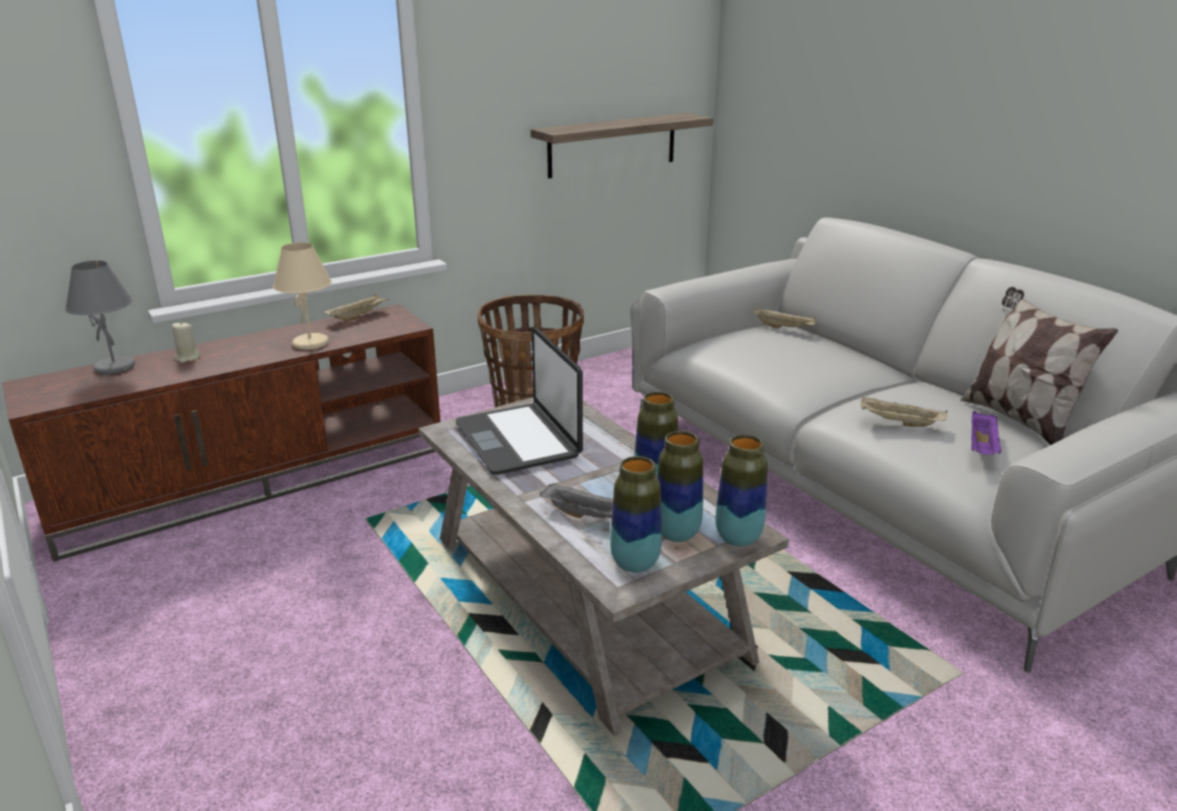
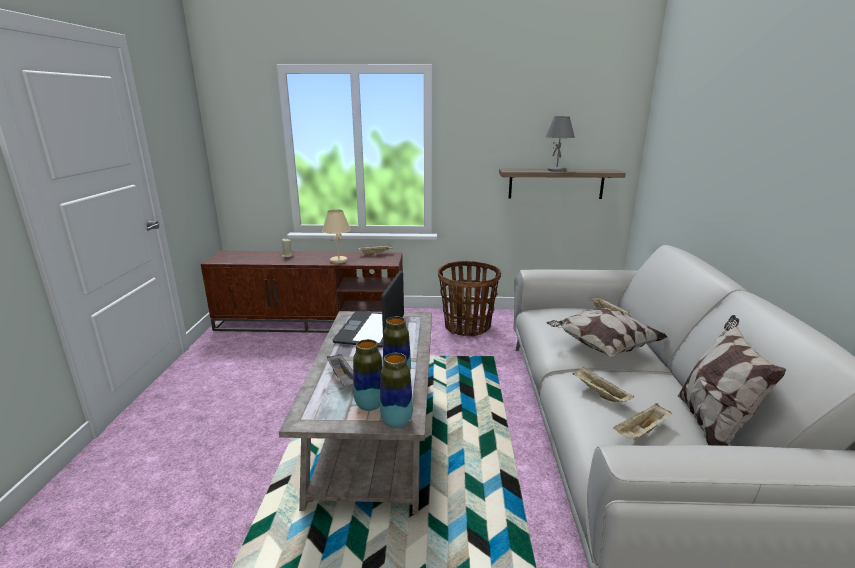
camera: 35 degrees right, 5 degrees down
grey table lamp [65,260,135,374] -> grey table lamp moved to [545,116,575,172]
vase [610,456,662,573] -> none
purple tray [971,411,1001,455] -> beige tray [613,403,672,440]
none -> pillow [546,307,668,357]

